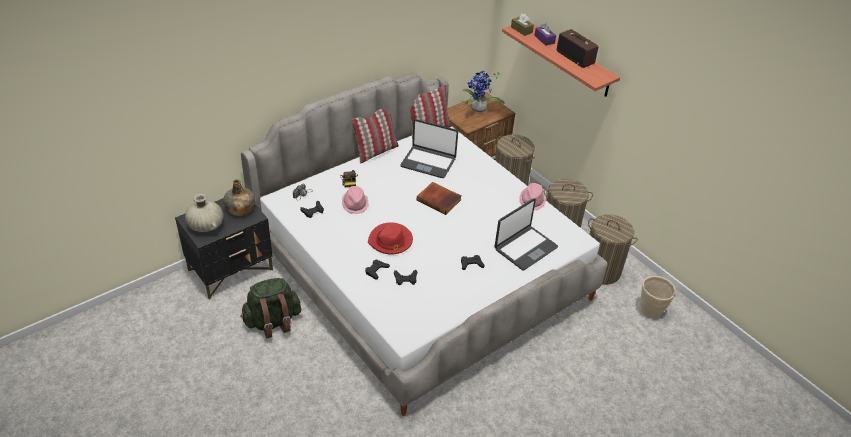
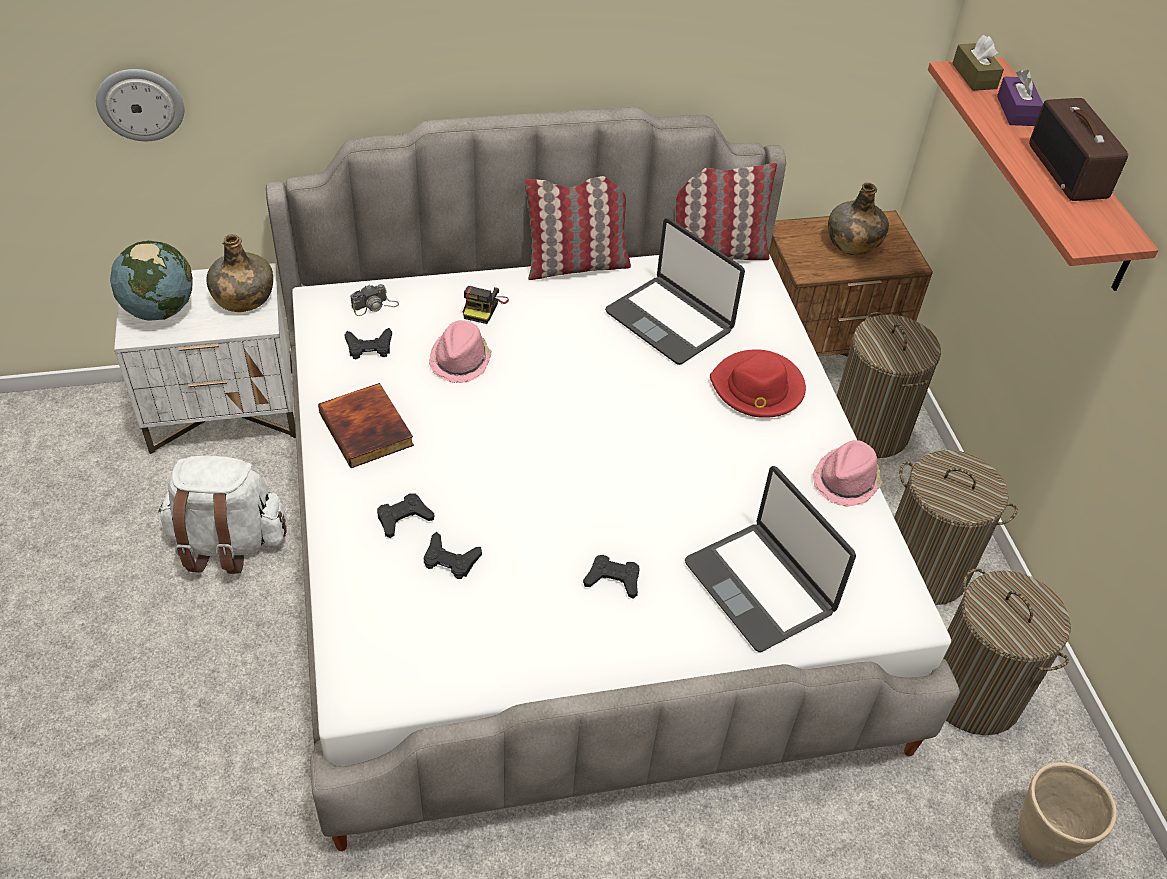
camera: 25 degrees right, 5 degrees up
black nightstand [175,199,273,299] -> white nightstand [114,263,296,455]
beige vase [185,193,224,232] -> globe [110,241,193,321]
green backpack [240,278,301,338] -> white backpack [158,456,287,574]
red hat [368,222,413,255] -> red hat moved to [710,349,806,418]
book [417,182,461,215] -> book moved to [318,383,414,468]
potted plant [462,71,505,113] -> green bottle [828,183,889,255]
laptop [495,198,558,270] -> laptop turned 75 degrees clockwise [685,466,856,652]
none -> wall clock [96,69,184,141]

